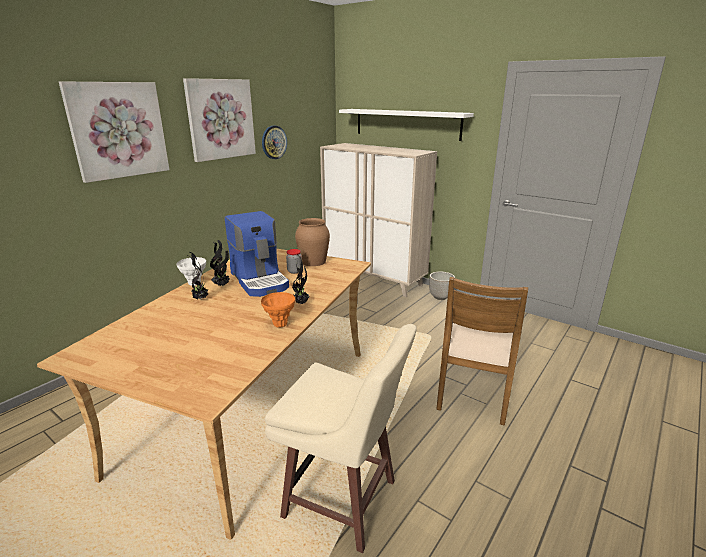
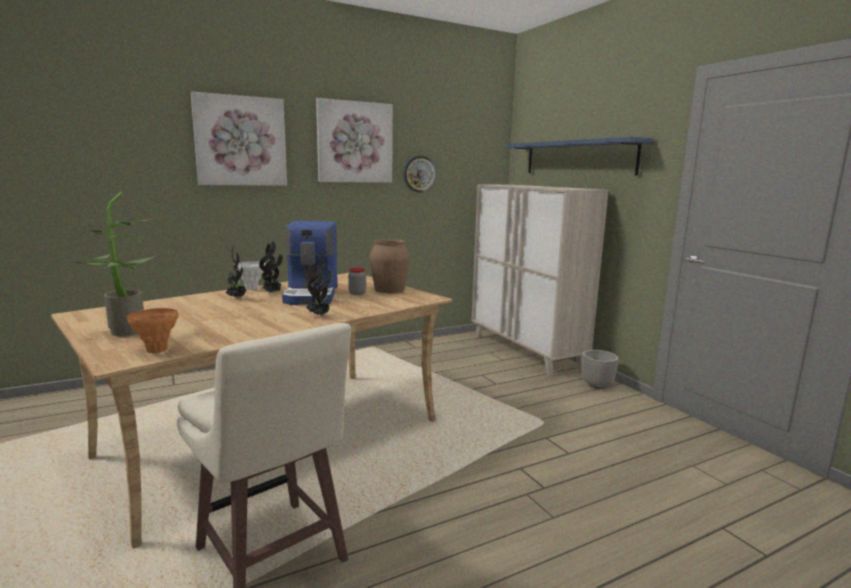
camera: 25 degrees right, 10 degrees down
orange vase [261,292,295,328] -> orange vase moved to [127,308,179,353]
white shelf [339,109,474,141] -> blue shelf [505,136,653,175]
brown chair [436,277,528,426] -> none
none -> potted plant [76,192,156,336]

